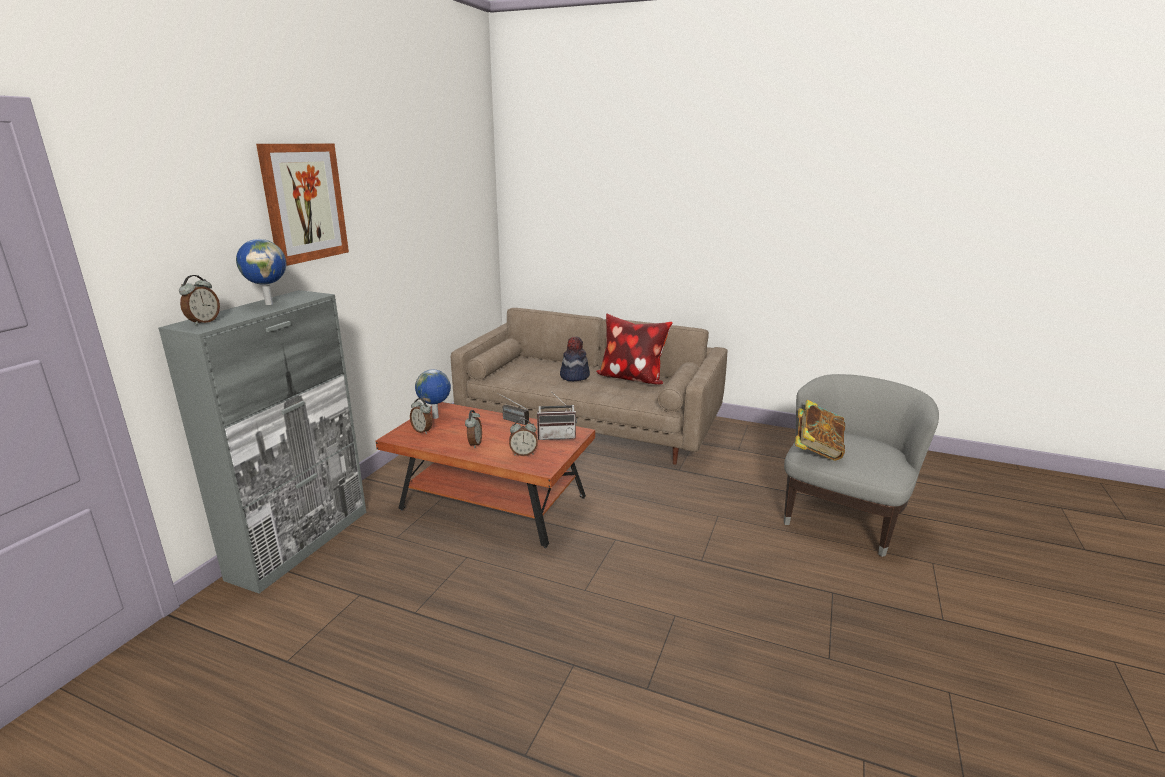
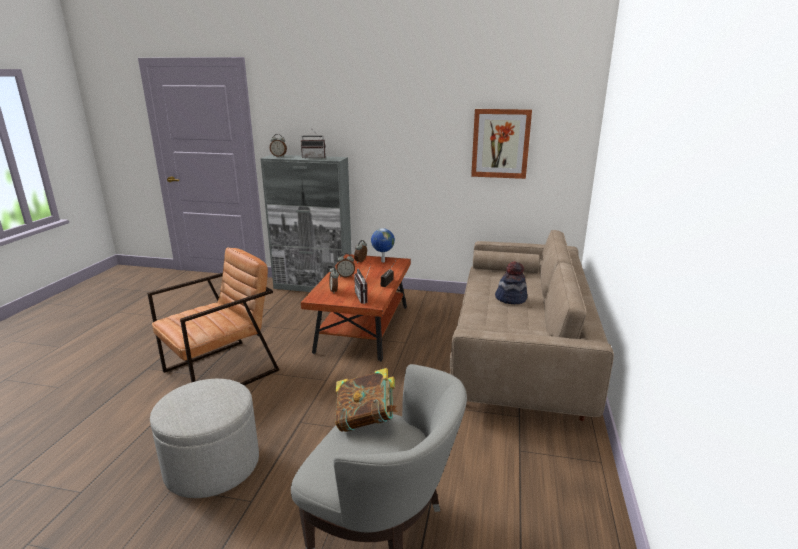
camera: 80 degrees right, 0 degrees up
globe [236,239,286,305] -> radio [301,131,326,158]
picture [256,144,349,266] -> picture moved to [471,109,532,179]
pillow [596,313,673,385] -> none
none -> brown armchair [147,247,279,386]
none -> grey ottoman [150,379,259,498]

